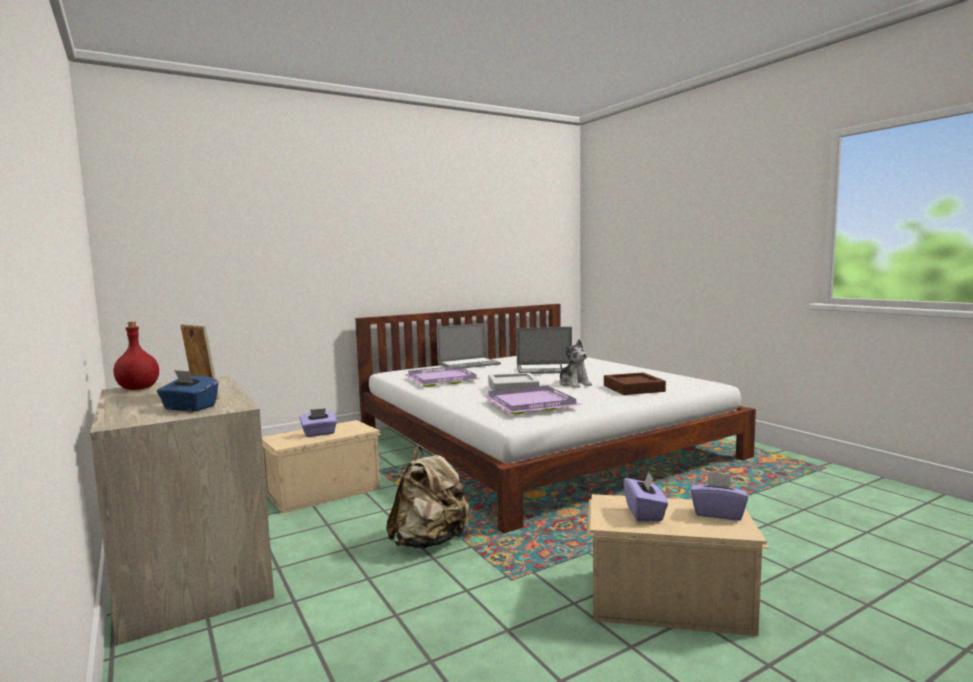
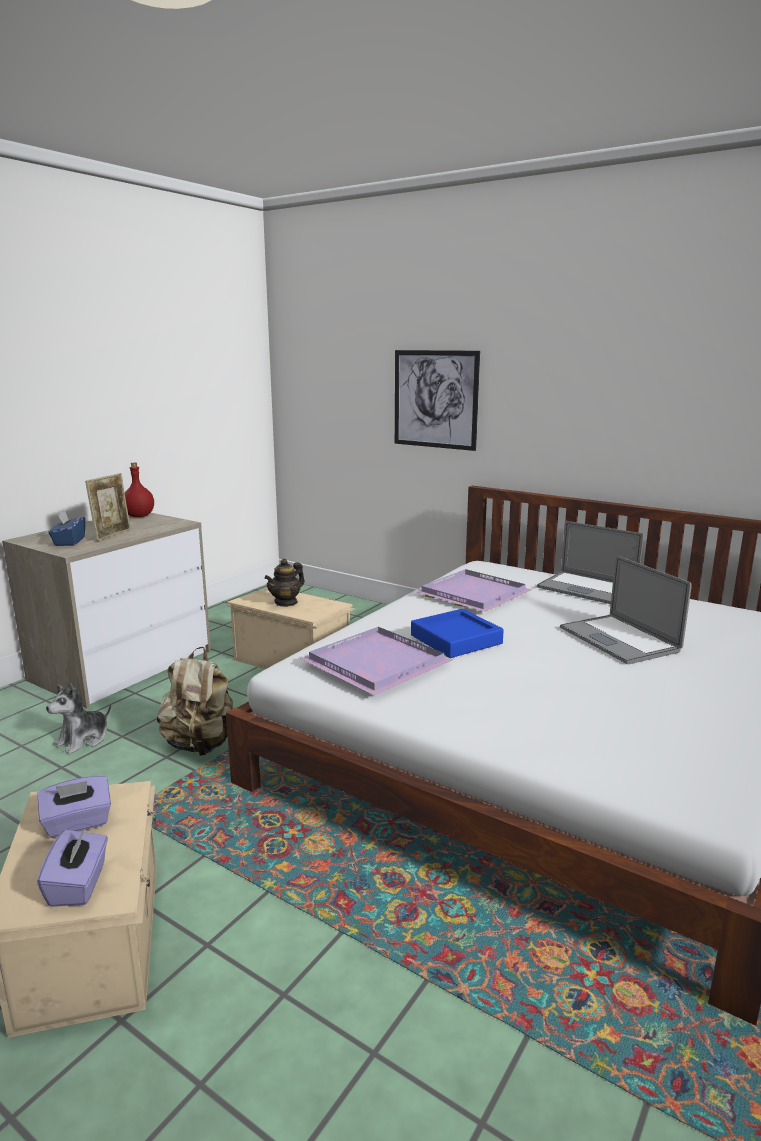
camera: 65 degrees right, 10 degrees up
purple tissue box [299,408,337,437] -> teapot [265,559,305,607]
grey tray [488,373,540,393] -> blue tray [411,609,504,658]
plush toy [559,340,592,388] -> plush toy moved to [46,683,112,754]
brown tray [604,372,666,395] -> none
none -> picture [395,350,480,451]

